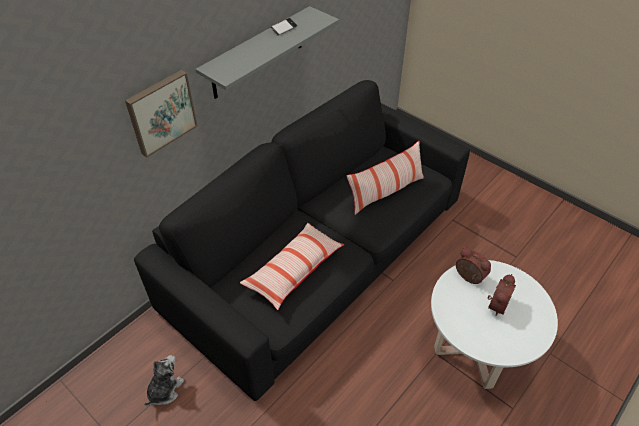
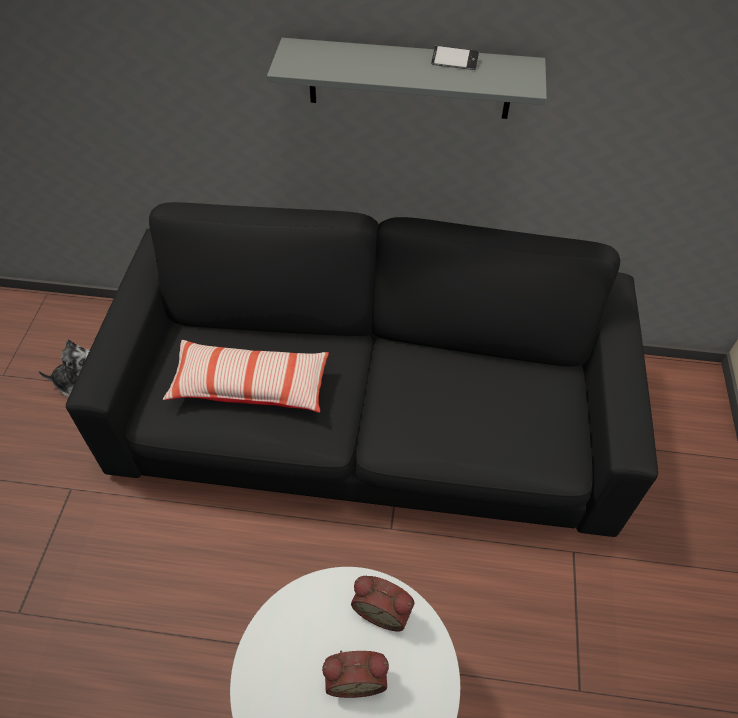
camera: 55 degrees right, 5 degrees up
picture [125,70,198,158] -> none
pillow [347,141,424,215] -> none
alarm clock [456,247,491,284] -> alarm clock turned 105 degrees clockwise [351,576,415,632]

